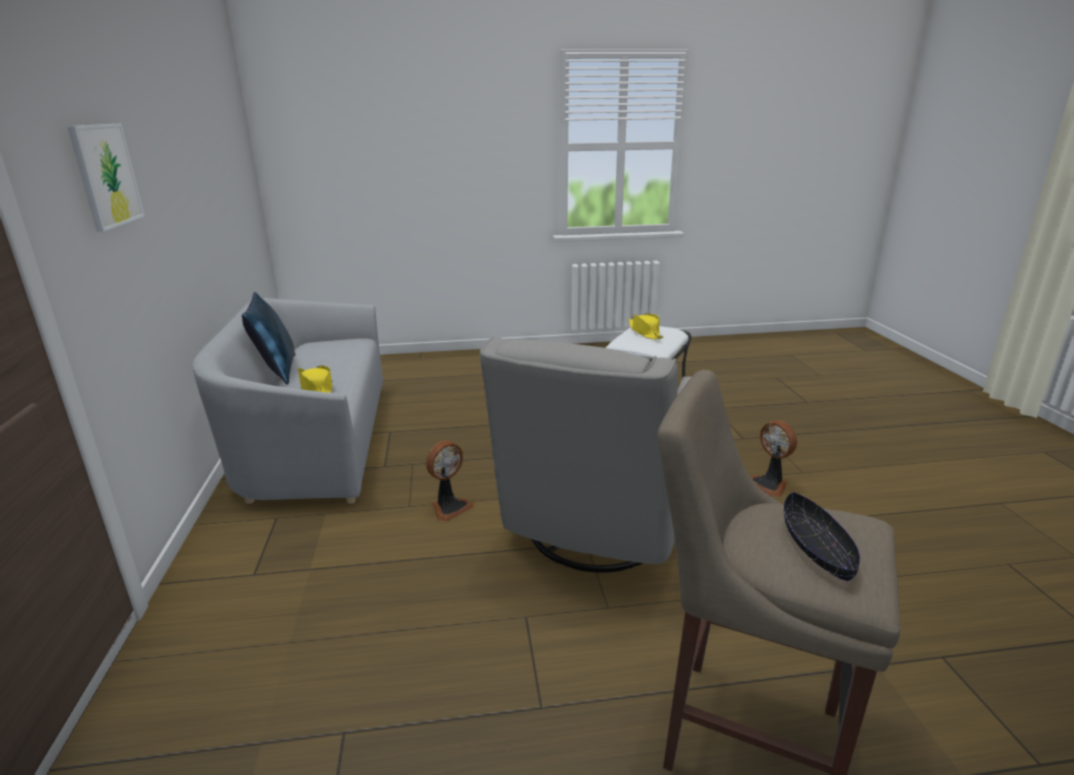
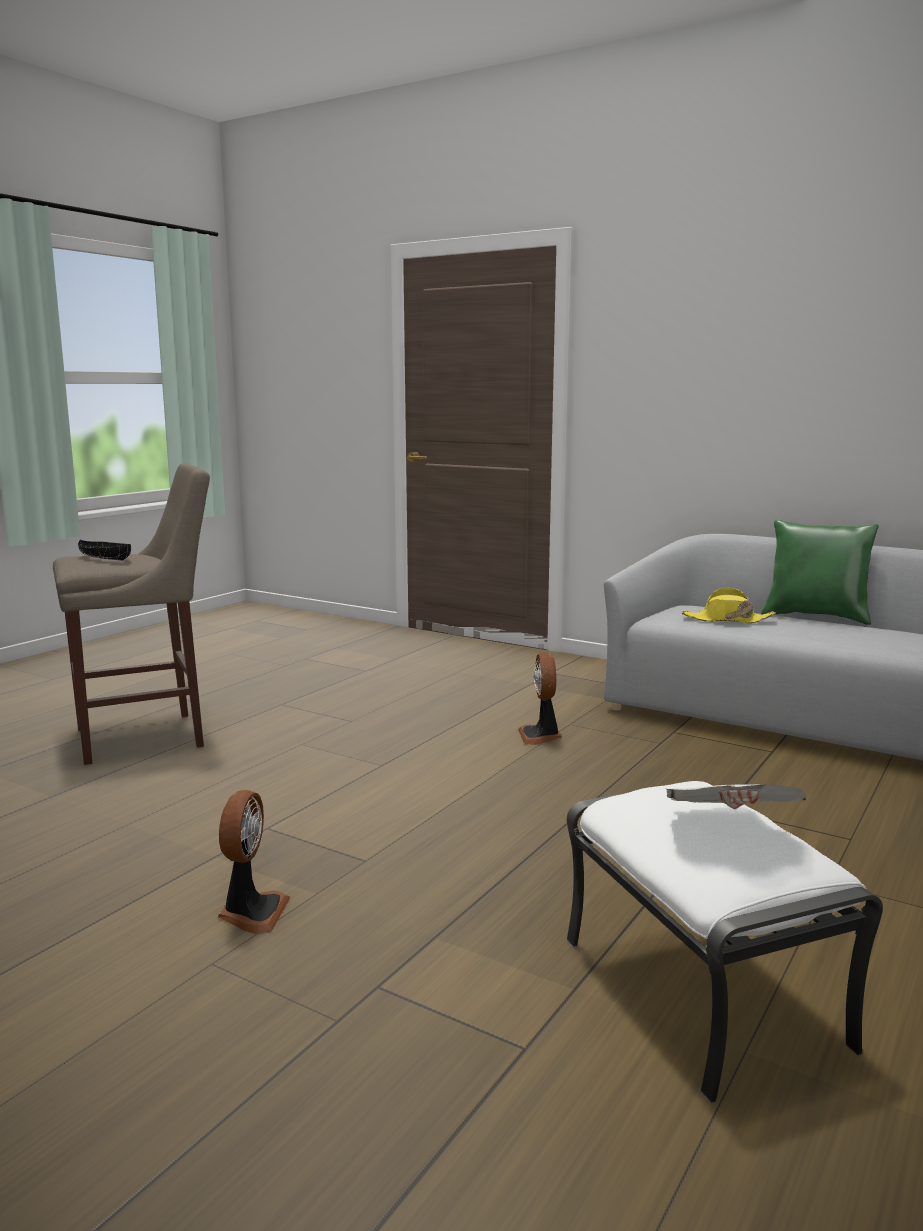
camera: 130 degrees right, 10 degrees down
picture [67,124,144,232] -> none
blue pillow [242,292,296,385] -> green pillow [761,520,879,625]
grey armchair [480,337,691,573] -> none
yellow hat [628,313,664,339] -> newspaper [666,784,807,809]
fan [750,420,797,497] -> fan turned 90 degrees clockwise [218,790,291,934]

